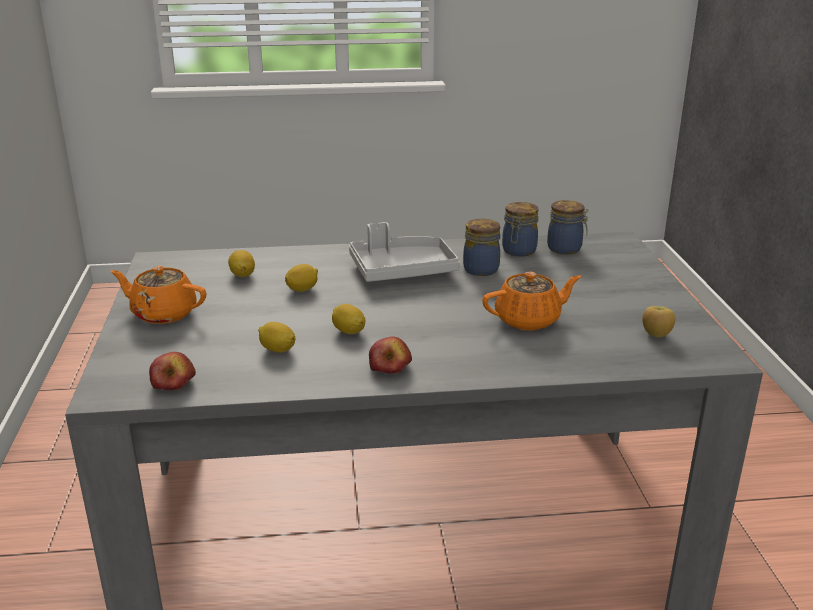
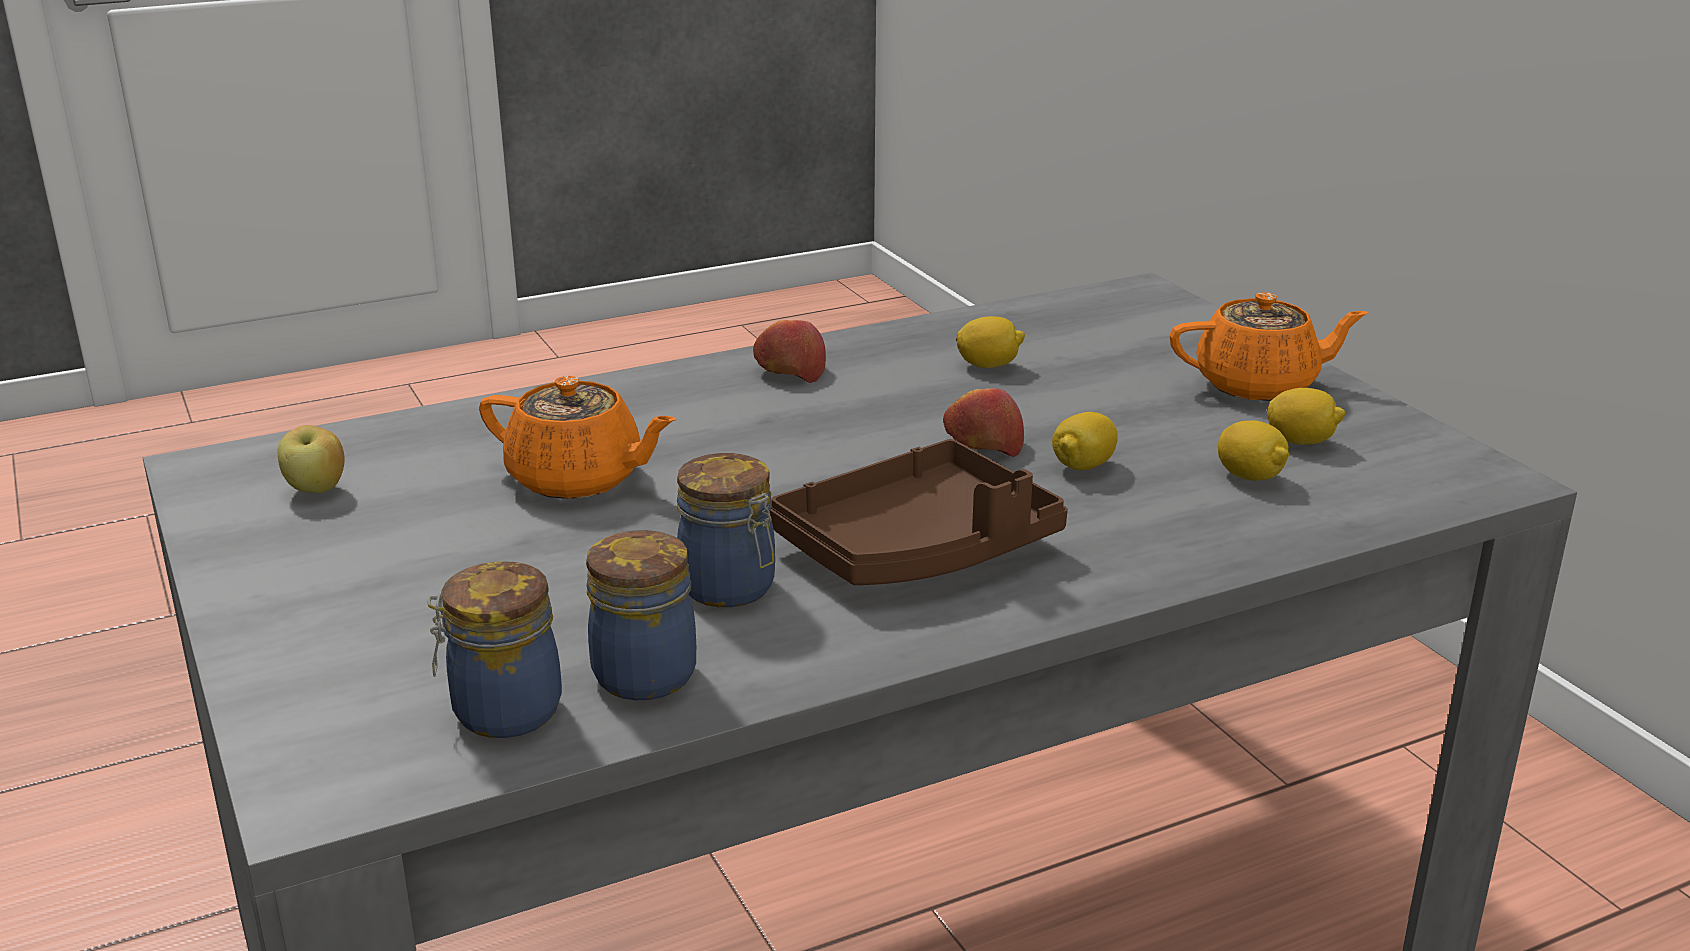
camera: 160 degrees right, 0 degrees up
apple [149,352,196,390] -> apple moved to [943,388,1024,457]
lemon [332,304,365,334] -> lemon moved to [1267,388,1345,445]
grey tray [349,222,460,282] -> brown tray [770,439,1068,585]
orange teapot [482,272,581,331] -> orange teapot turned 120 degrees counterclockwise [479,376,676,499]

